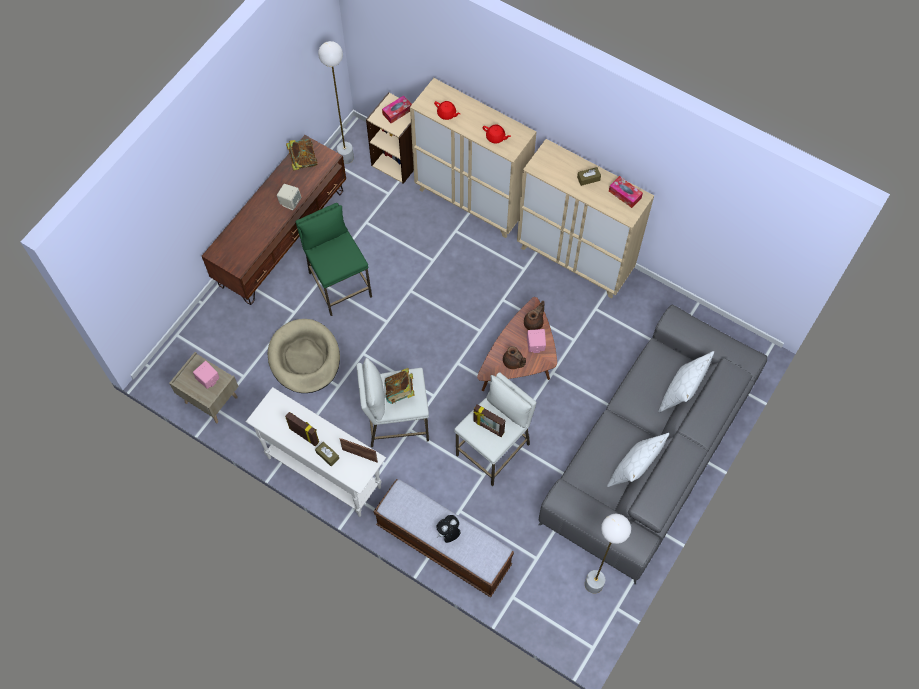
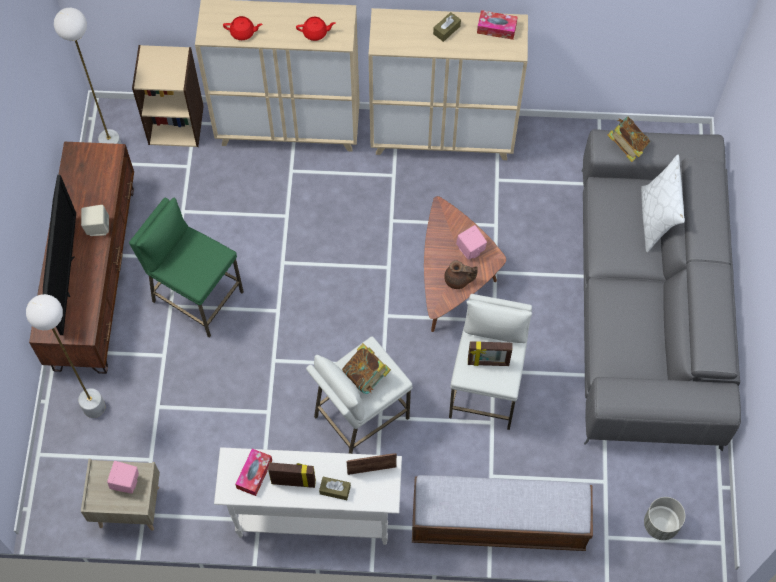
camera: 30 degrees left, 0 degrees up
beige dog bed [268,319,340,393] -> none
book [286,138,317,171] -> book moved to [608,117,650,162]
tissue box [382,95,412,123] -> tissue box moved to [235,449,272,496]
plush toy [436,515,460,543] -> none
brown teapot [524,301,545,330] -> none
white floor lamp [585,514,631,594] -> white floor lamp moved to [26,294,105,418]
white pillow [607,433,669,487] -> none
none -> television [43,175,76,335]
none -> grey planter [644,497,685,540]

